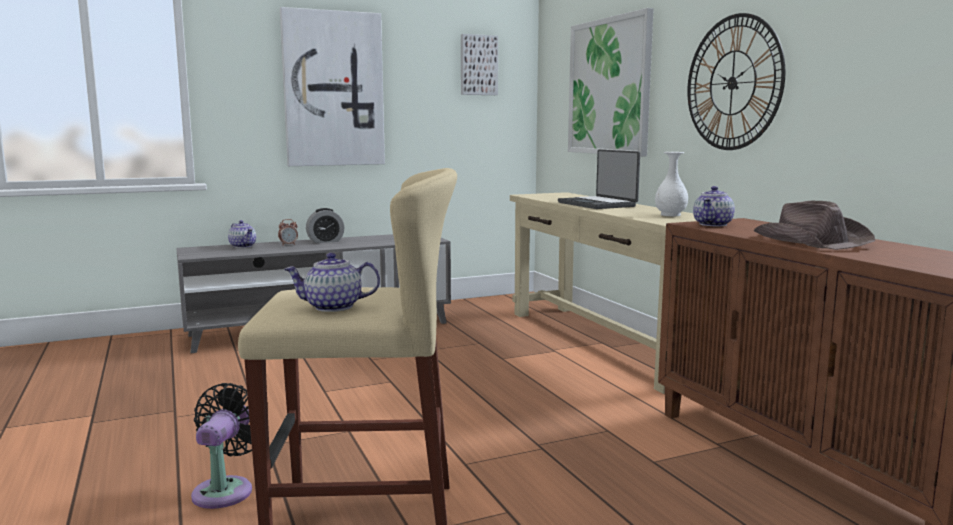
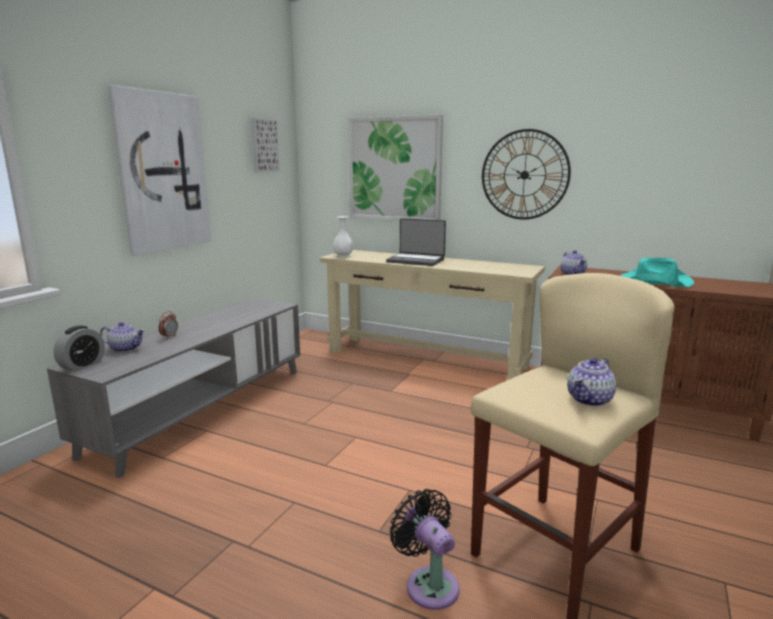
camera: 40 degrees left, 5 degrees up
alarm clock [306,208,345,243] -> alarm clock moved to [53,326,105,371]
white vase [655,152,688,216] -> white vase moved to [333,216,353,258]
brown hat [754,201,875,250] -> turquoise hat [620,258,694,287]

